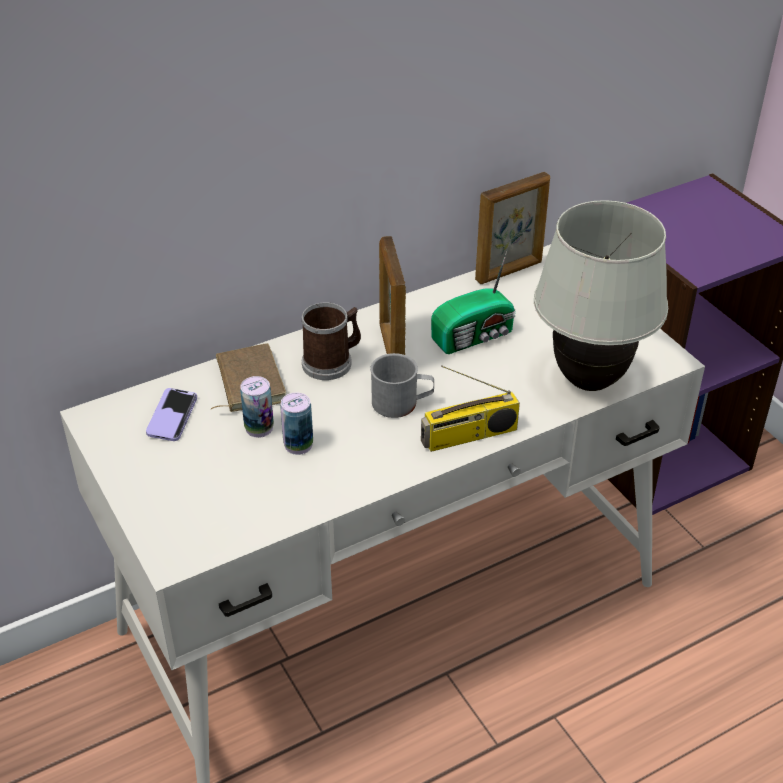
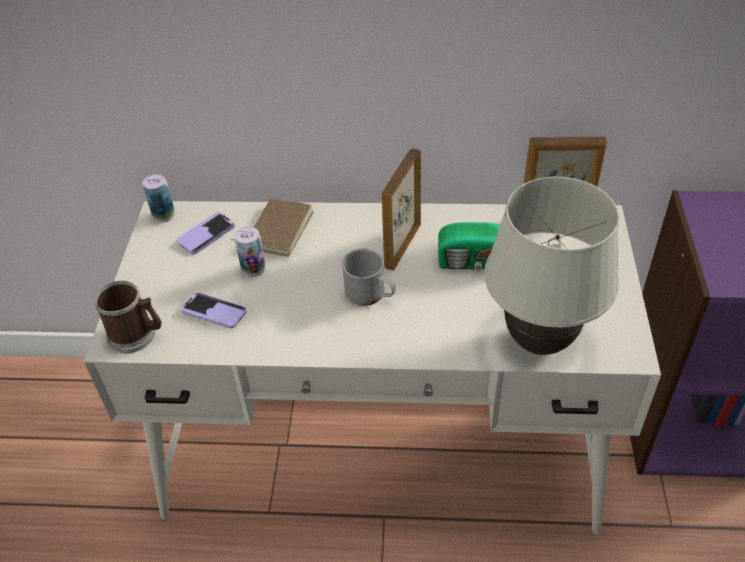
camera: 35 degrees right, 5 degrees up
can [280,393,313,455] -> can moved to [143,174,175,223]
mug [302,302,361,380] -> mug moved to [94,280,162,353]
radio [421,366,520,452] -> none
none -> phone [181,293,247,328]

